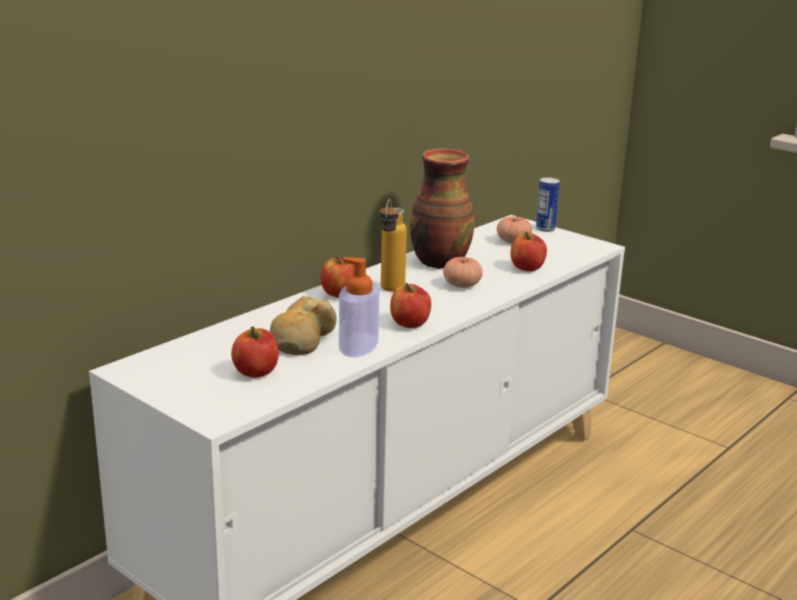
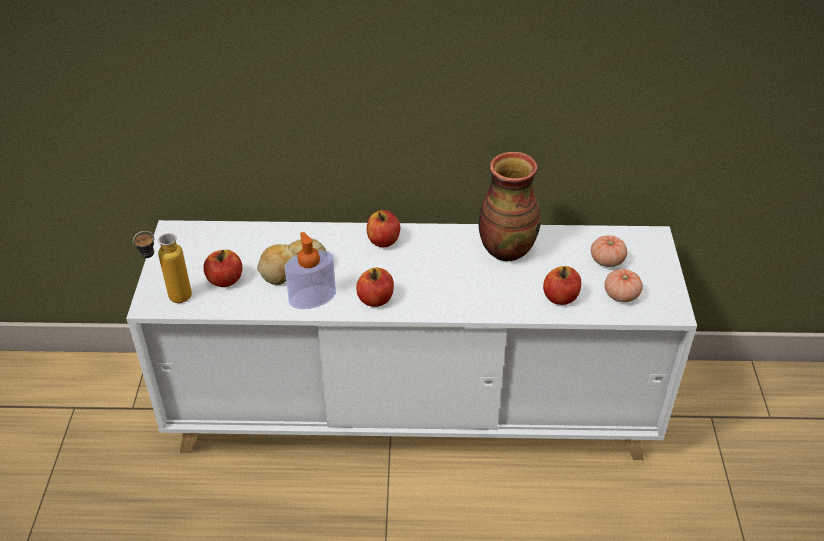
camera: 50 degrees right, 20 degrees up
bottle [379,199,407,292] -> bottle moved to [133,231,192,303]
tomato [443,257,483,288] -> tomato moved to [604,269,643,302]
can [536,177,560,232] -> none

